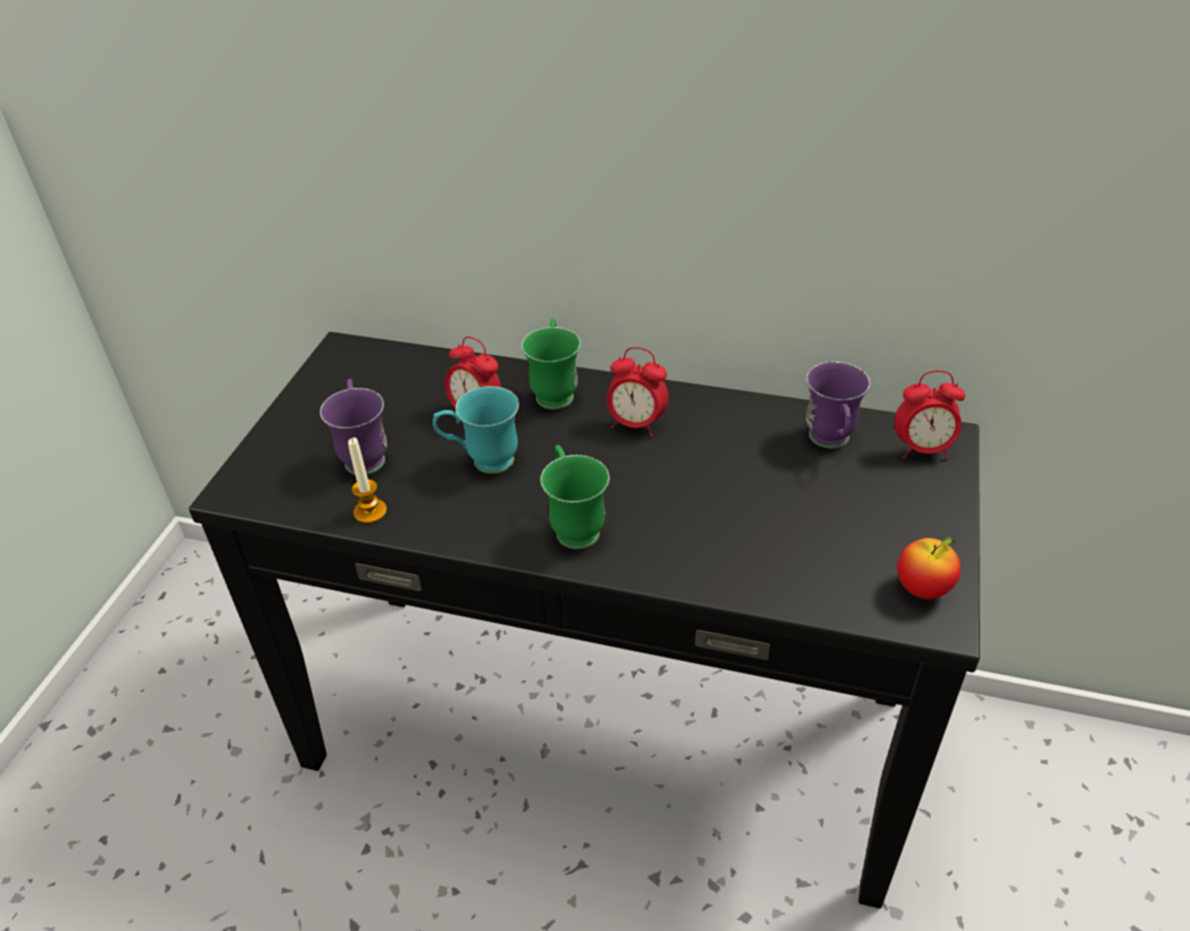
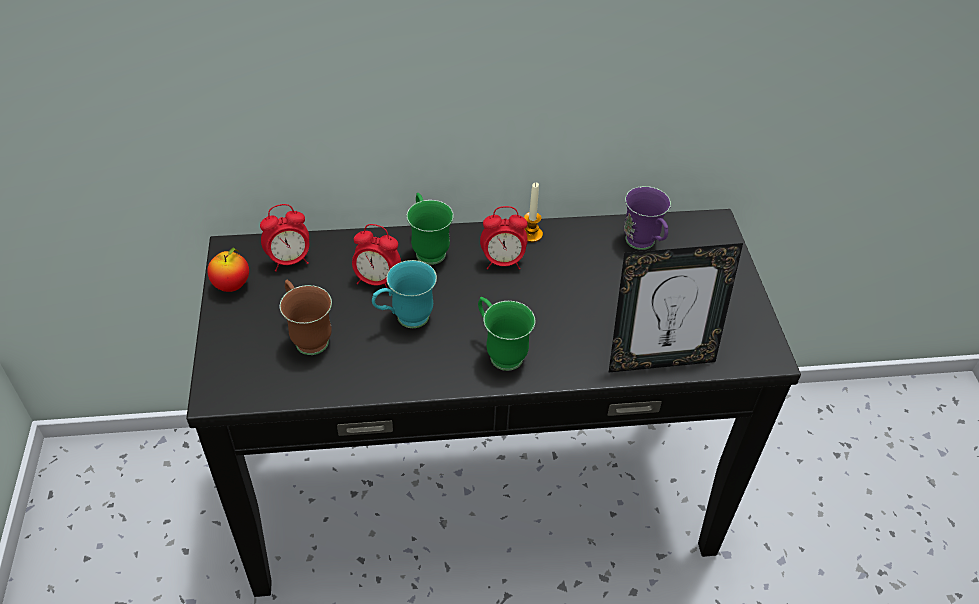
camera: 25 degrees left, 5 degrees up
purple mug [320,379,387,475] -> brown mug [280,280,332,355]
candle [348,438,387,524] -> candle moved to [524,182,543,242]
alarm clock [894,370,965,459] -> alarm clock moved to [260,204,309,272]
apple [897,536,961,599] -> apple moved to [207,248,249,292]
none -> picture frame [609,243,743,372]

